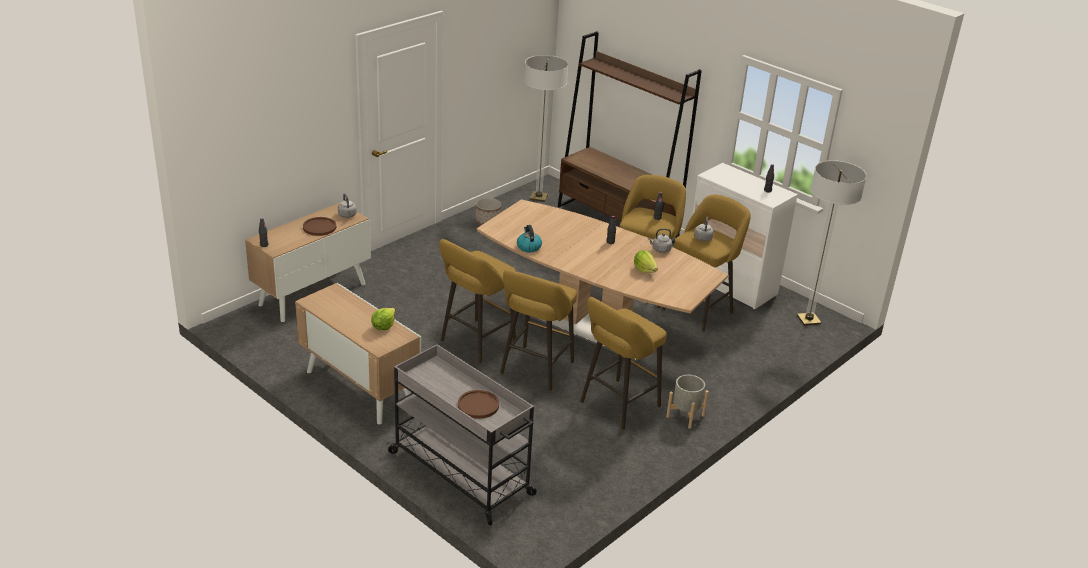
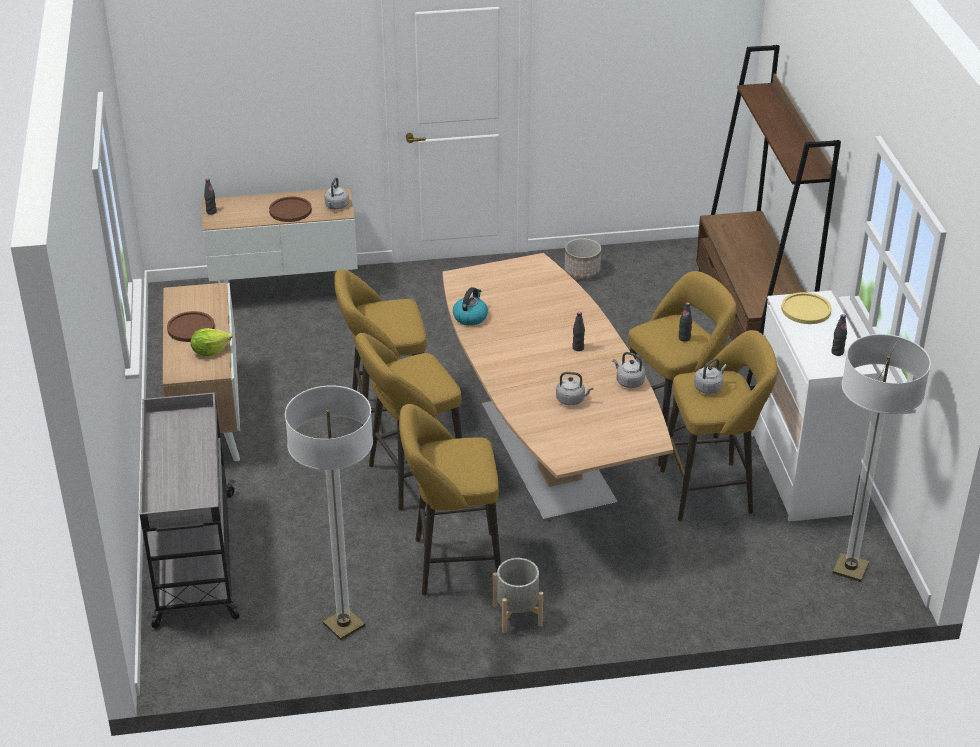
camera: 40 degrees right, 5 degrees up
brown plate [458,390,499,419] -> brown plate moved to [167,311,215,342]
floor lamp [524,55,568,202] -> floor lamp moved to [285,386,373,640]
lettuce [634,250,658,273] -> grey kettle [556,372,593,406]
none -> yellow plate [781,292,832,324]

